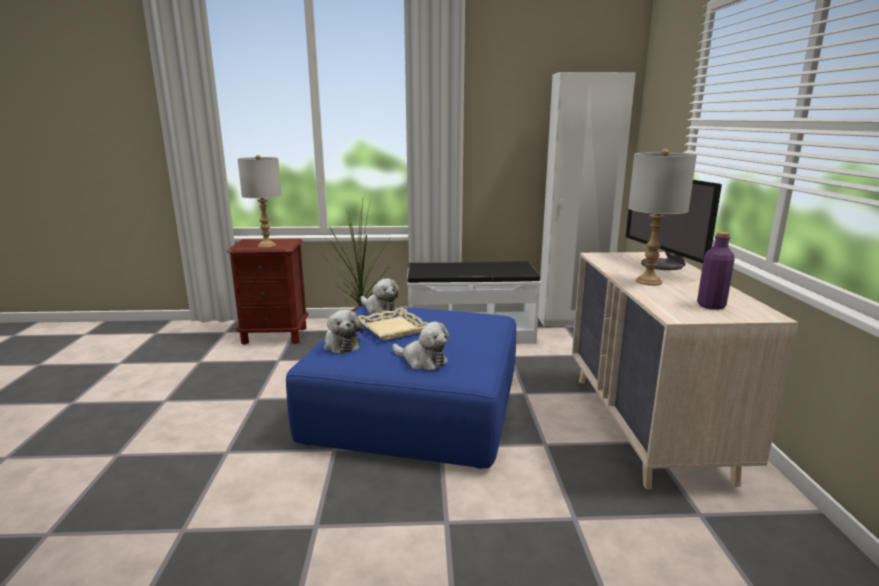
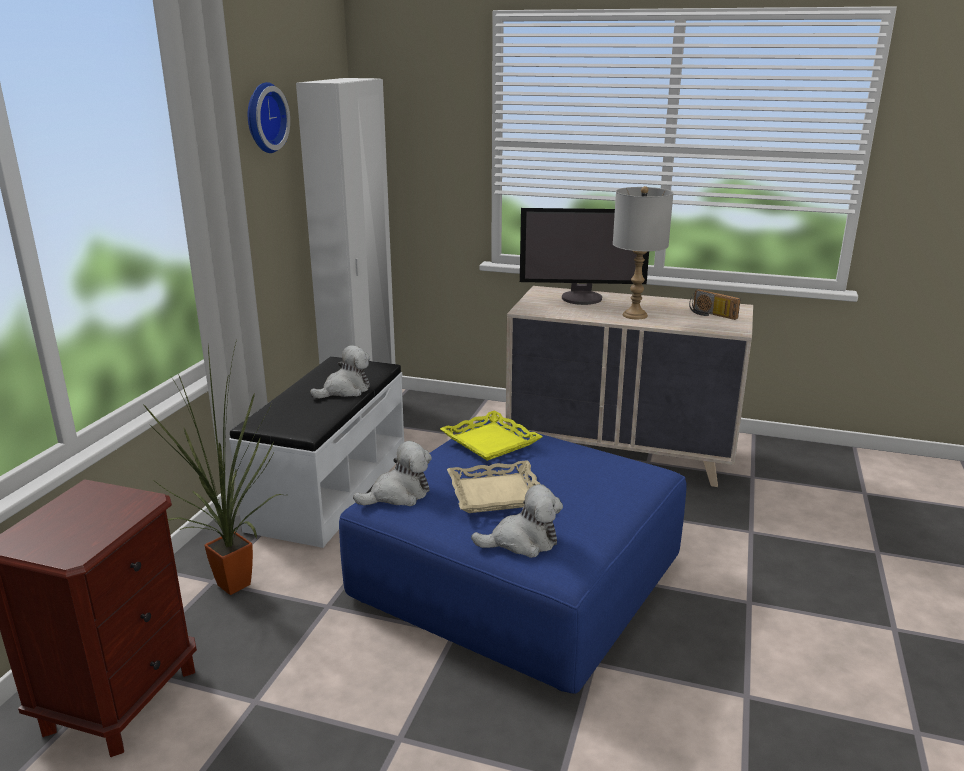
camera: 70 degrees left, 5 degrees up
grey table lamp [238,155,282,248] -> none
plush toy [392,322,449,370] -> plush toy moved to [310,346,370,399]
purple bottle [697,232,735,310] -> radio [689,289,741,320]
none -> wall clock [248,82,290,153]
none -> yellow tray [440,410,543,461]

